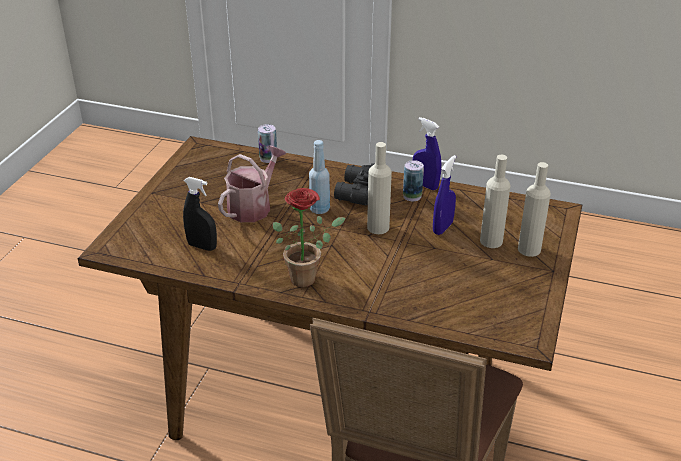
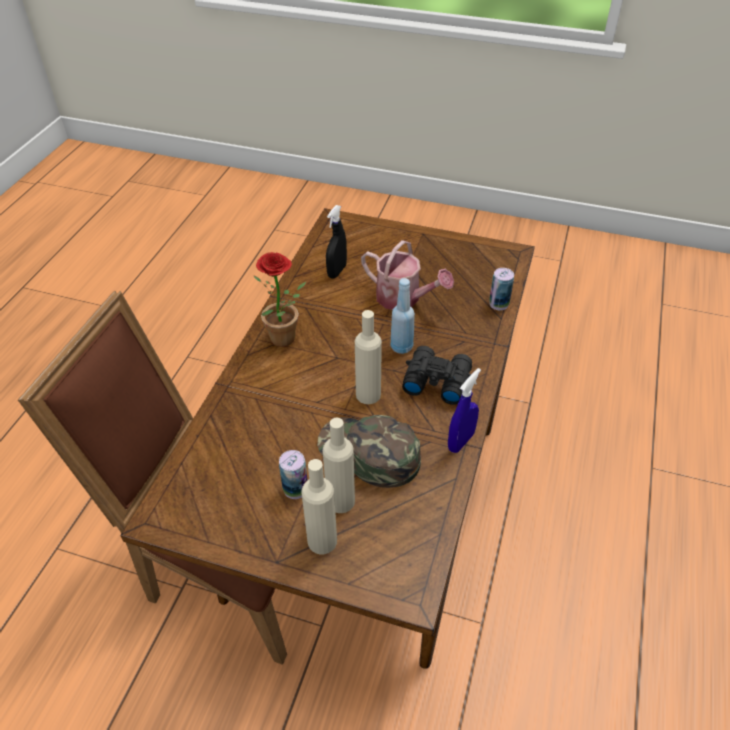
camera: 90 degrees right, 10 degrees up
can [403,160,424,201] -> can moved to [279,450,308,499]
blue spray bottle [433,155,456,235] -> green cap [317,415,421,488]

